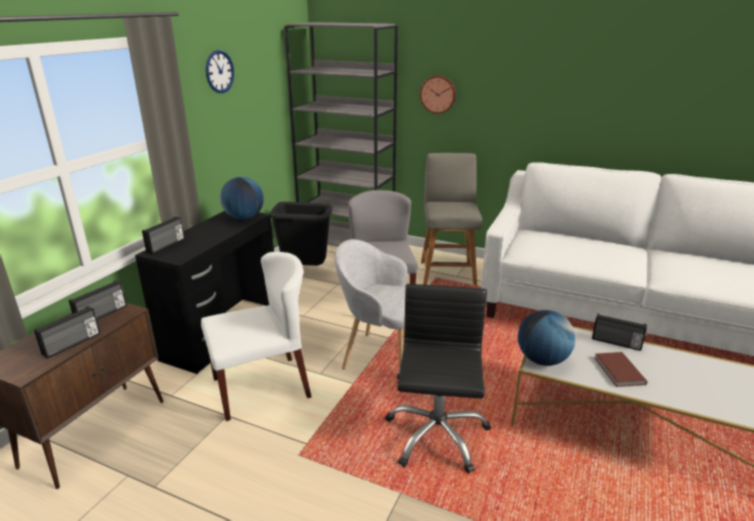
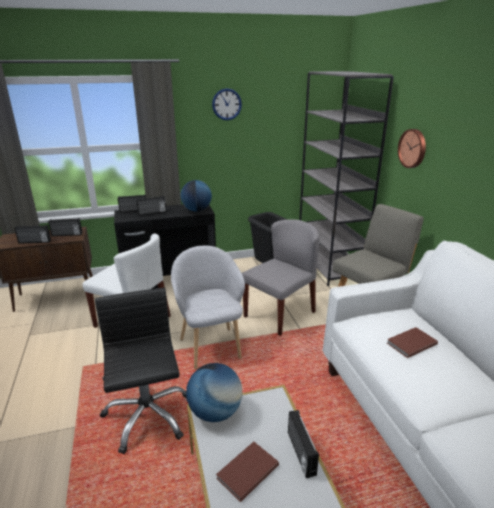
camera: 50 degrees right, 0 degrees up
black office chair [385,284,491,474] -> black office chair turned 75 degrees counterclockwise [95,288,186,454]
none -> radio [136,196,166,216]
none -> brown book [387,327,438,358]

